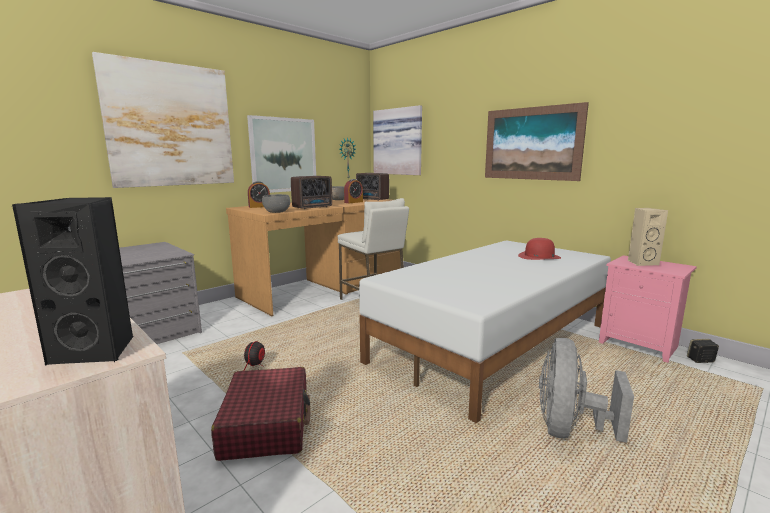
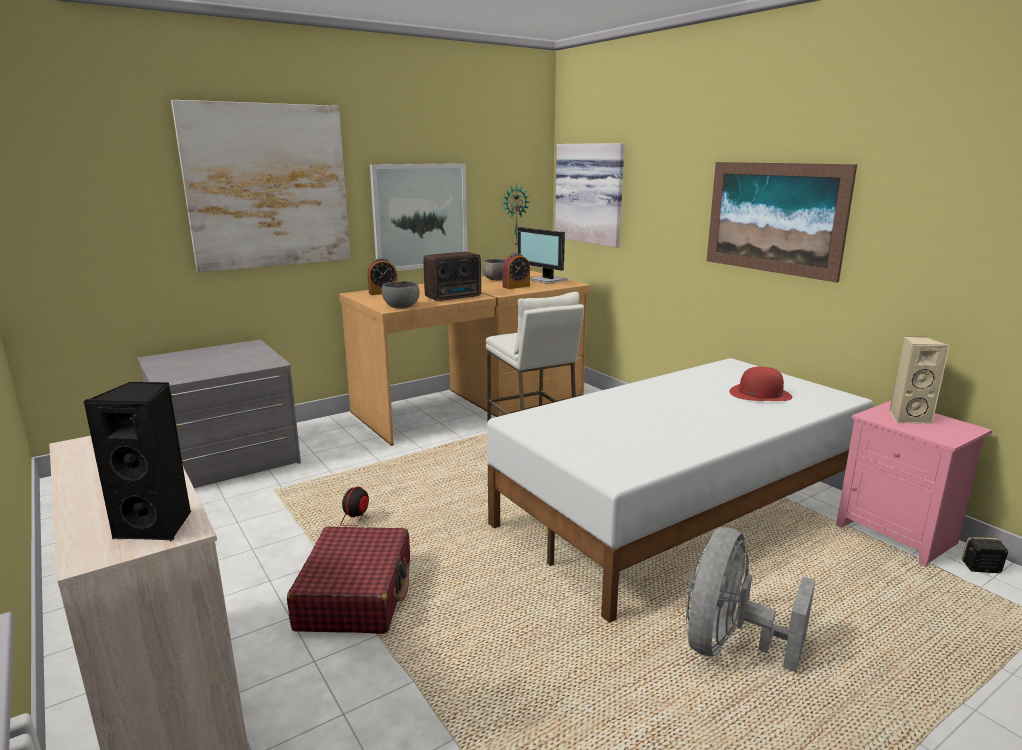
camera: 10 degrees right, 5 degrees up
radio [356,173,389,201] -> monitor [518,227,568,284]

